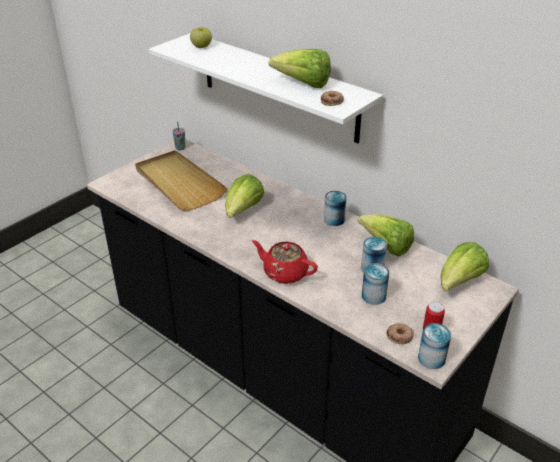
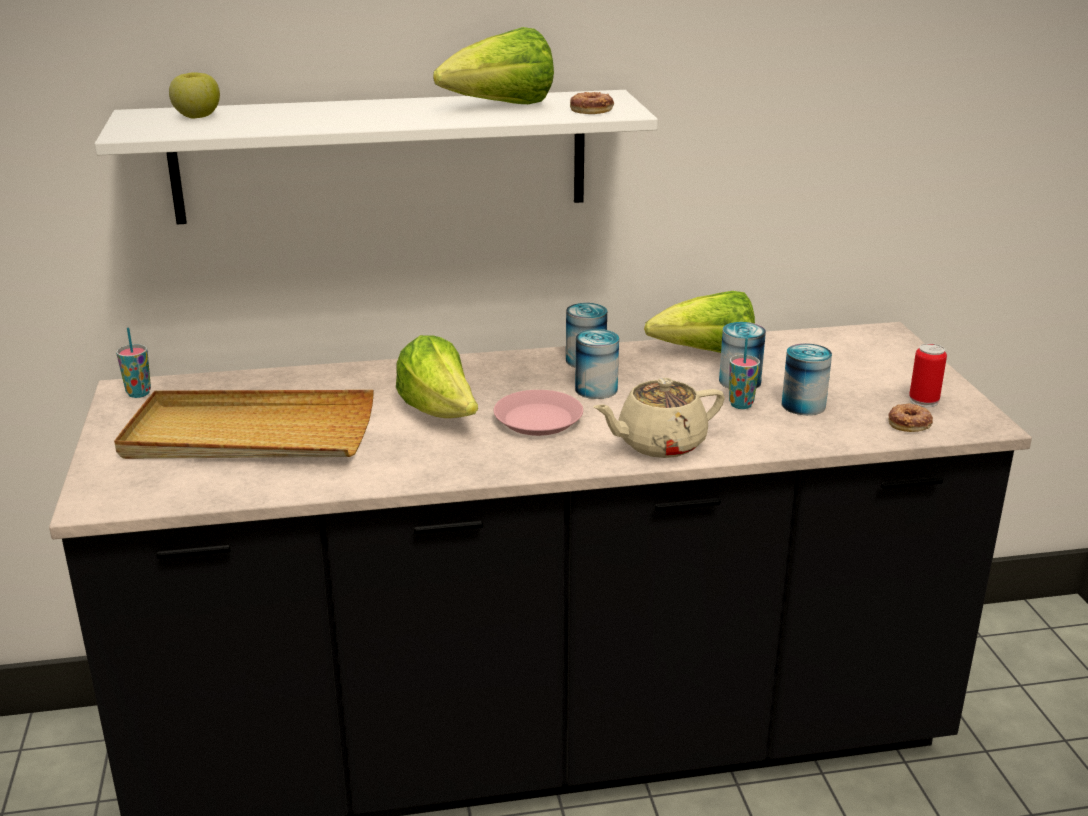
camera: 50 degrees left, 10 degrees down
red teapot [252,240,318,284] -> beige teapot [593,378,725,458]
can [418,323,451,369] -> can moved to [575,329,619,399]
lettuce [441,242,489,291] -> none
none -> pink plate [494,390,583,436]
none -> cup [729,338,760,409]

